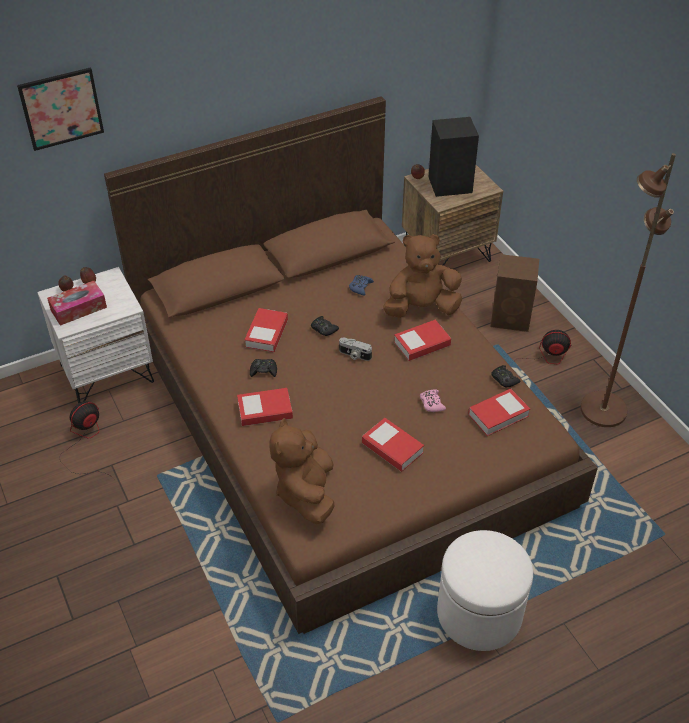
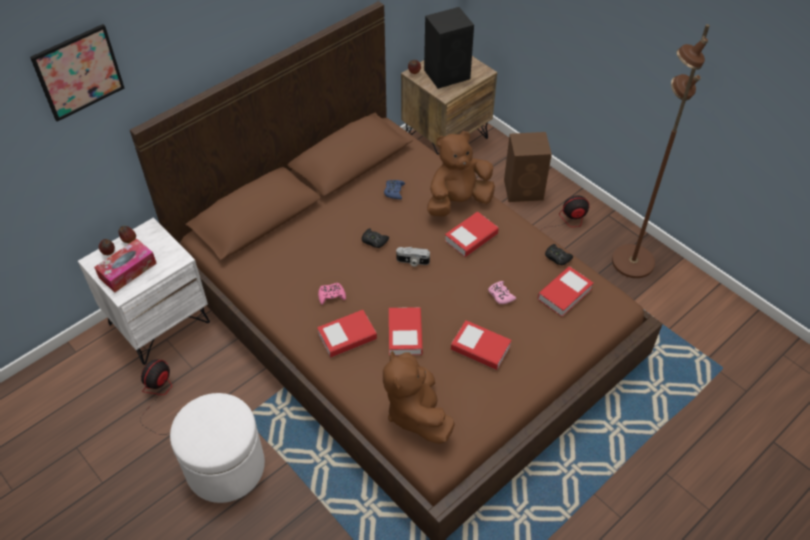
camera: 15 degrees left, 5 degrees up
book [244,308,288,352] -> book moved to [389,307,422,356]
black game controller [250,359,277,377] -> pink game controller [318,283,346,305]
white ottoman [437,530,533,651] -> white ottoman moved to [170,393,265,503]

